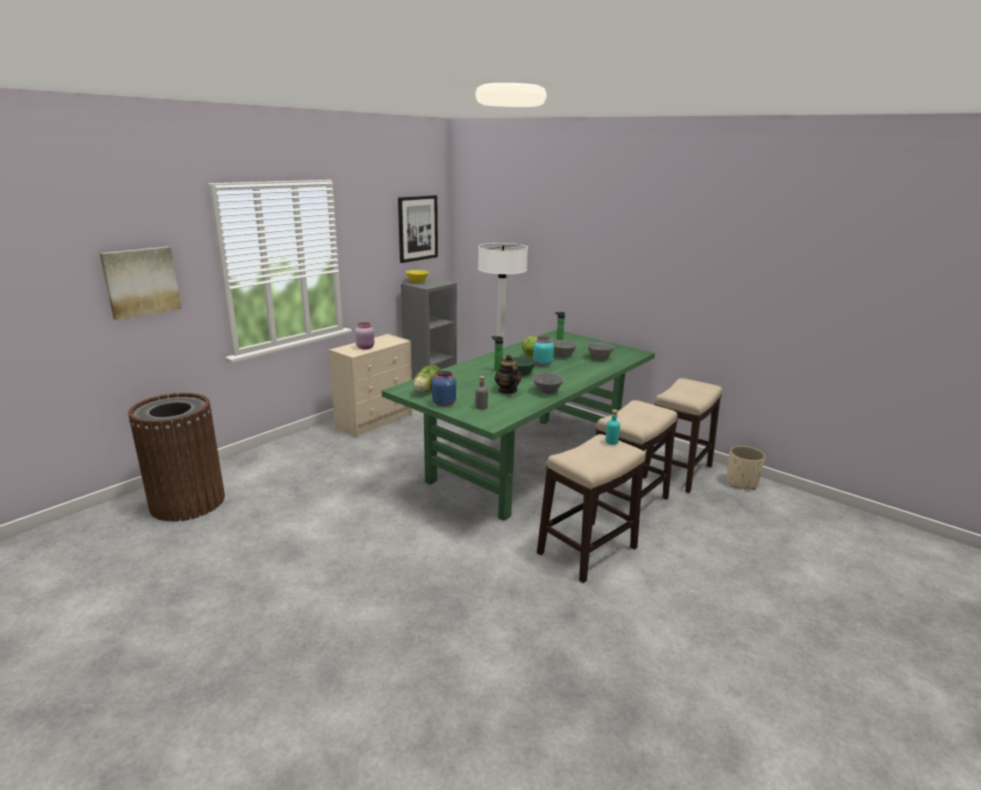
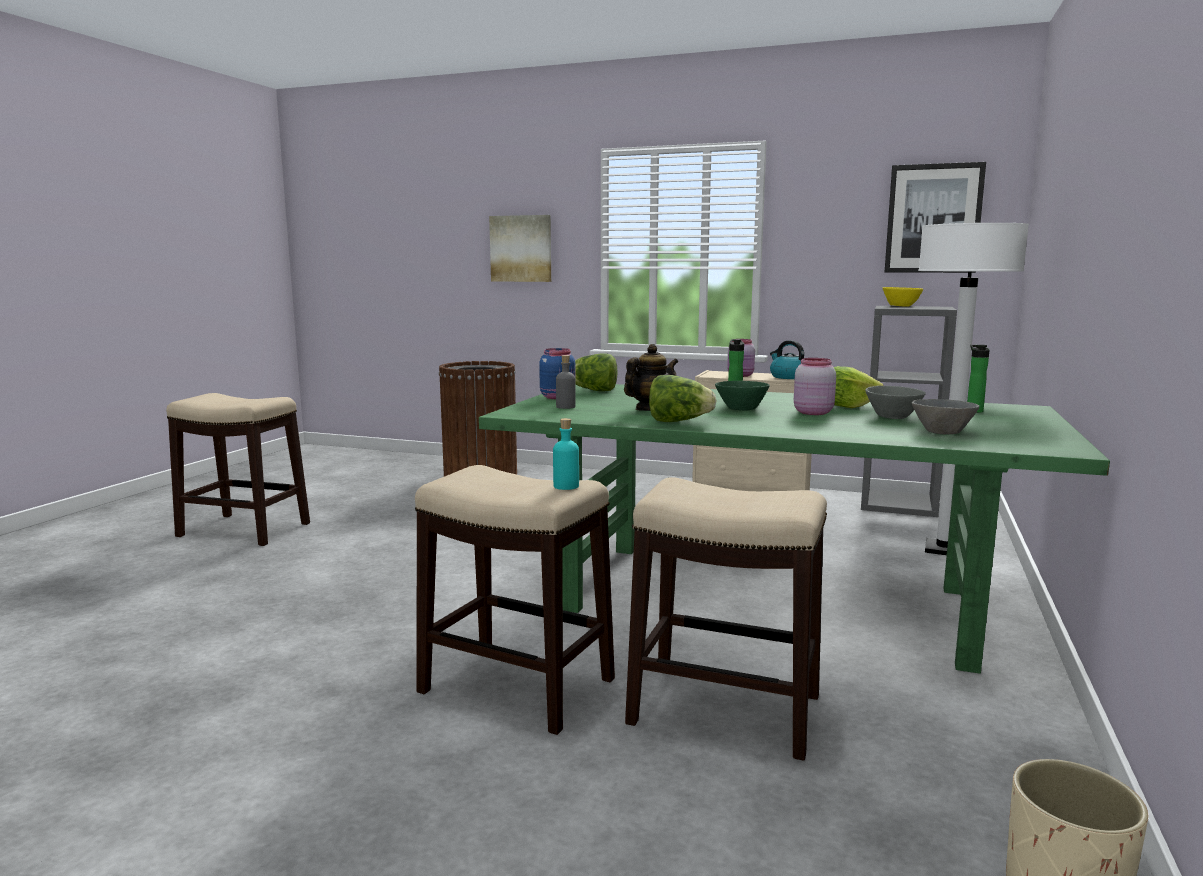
camera: 70 degrees right, 10 degrees down
grey bowl [532,372,564,394] -> lettuce [649,375,717,422]
turquoise jar [533,337,554,367] -> pink jar [794,358,836,415]
stool [643,378,723,493] -> stool moved to [166,393,310,546]
none -> kettle [770,340,804,379]

